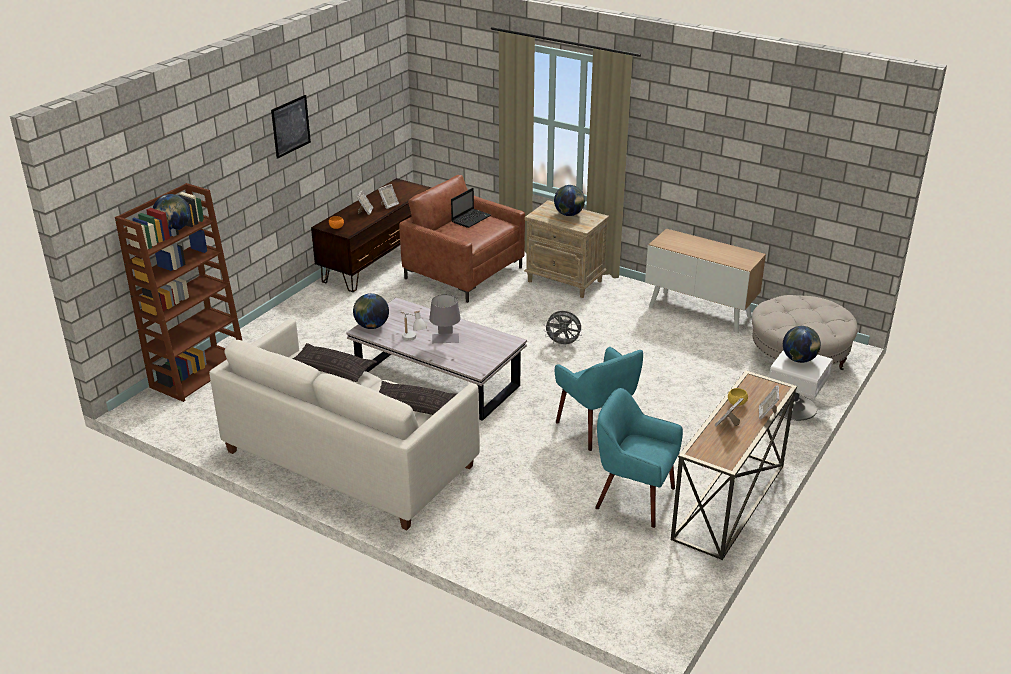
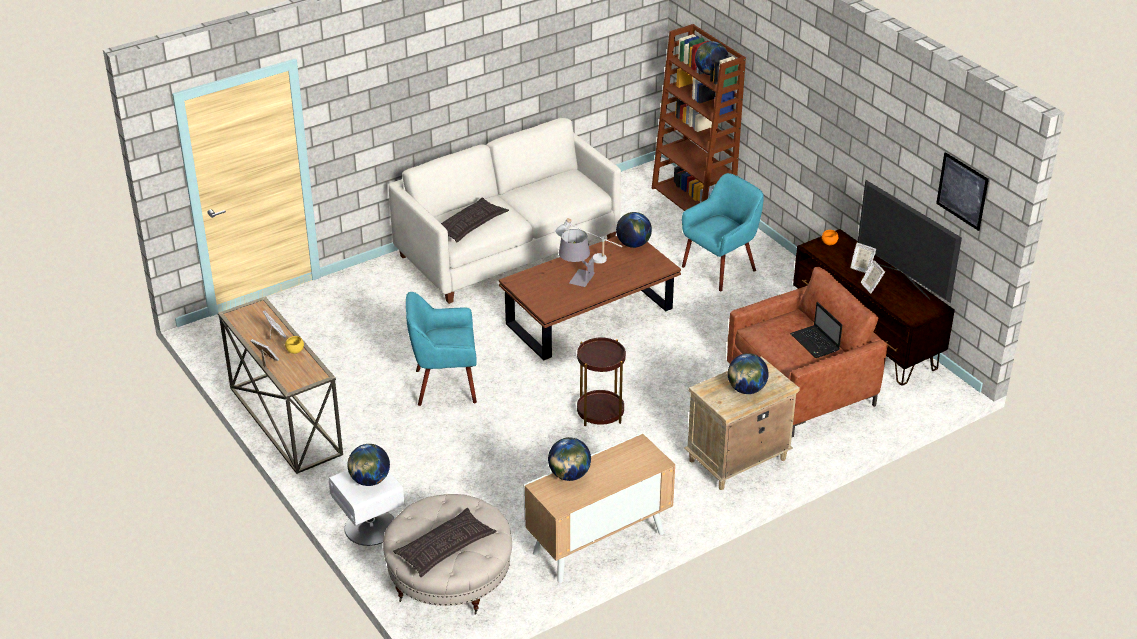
camera: 115 degrees right, 5 degrees up
picture [271,95,311,159] -> picture moved to [936,152,989,231]
pillow [293,343,377,382] -> pillow moved to [393,508,496,577]
white coffee table [347,298,527,421] -> brown coffee table [499,236,681,361]
grey fan [543,311,582,346] -> brown side table [577,338,626,426]
turquoise armchair [595,388,683,528] -> turquoise armchair moved to [682,173,764,291]
none -> globe [548,437,591,481]
none -> television [857,179,962,303]

